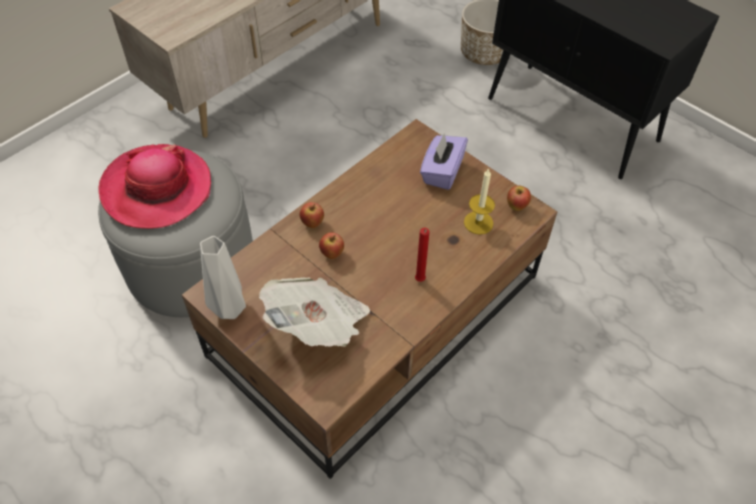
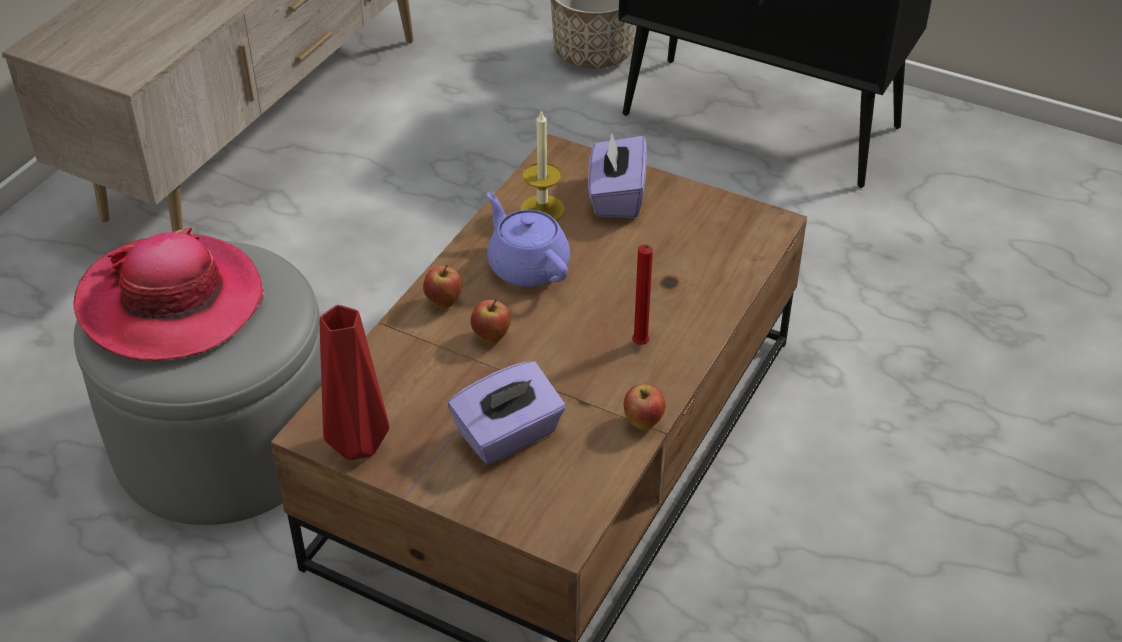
camera: 15 degrees left, 10 degrees down
grey vase [200,236,246,319] -> red vase [320,305,389,460]
newspaper [259,278,370,347] -> purple tissue box [448,361,566,464]
candle [464,168,495,235] -> candle moved to [520,110,565,221]
apple [507,185,531,211] -> apple moved to [624,384,666,430]
none -> purple teapot [487,192,570,287]

